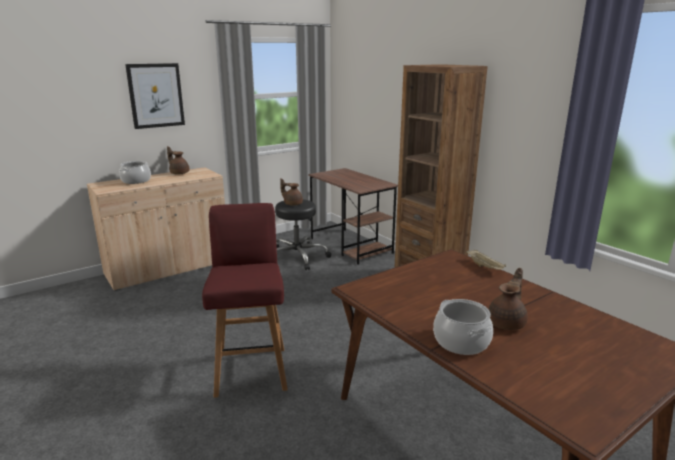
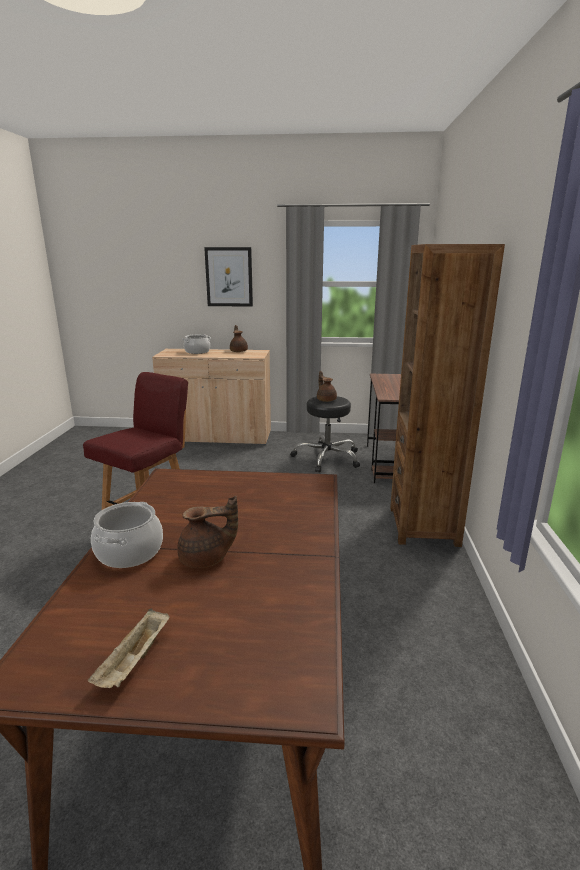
camera: 40 degrees right, 0 degrees up
beige tray [467,250,506,270] -> beige tray moved to [88,608,170,688]

